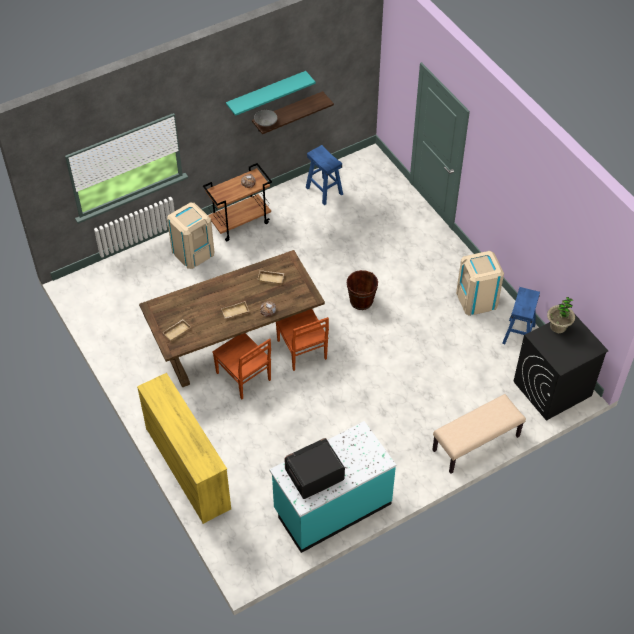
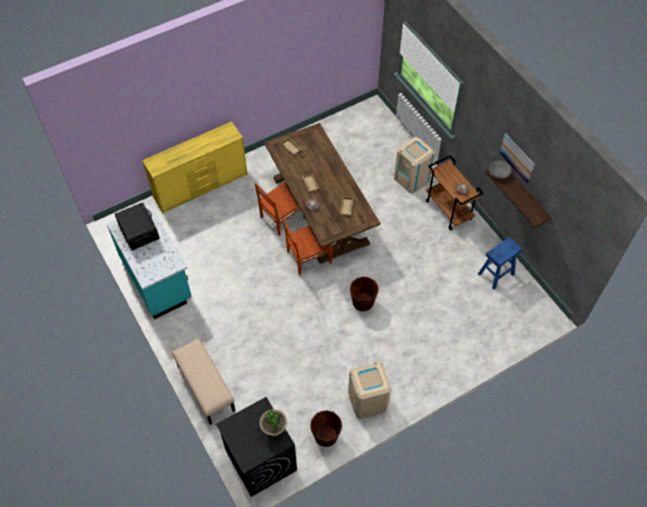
camera: 90 degrees right, 5 degrees up
turquoise shelf [226,71,316,116] -> picture [499,133,535,184]
blue stool [502,287,540,344] -> brown bucket [310,410,342,447]

